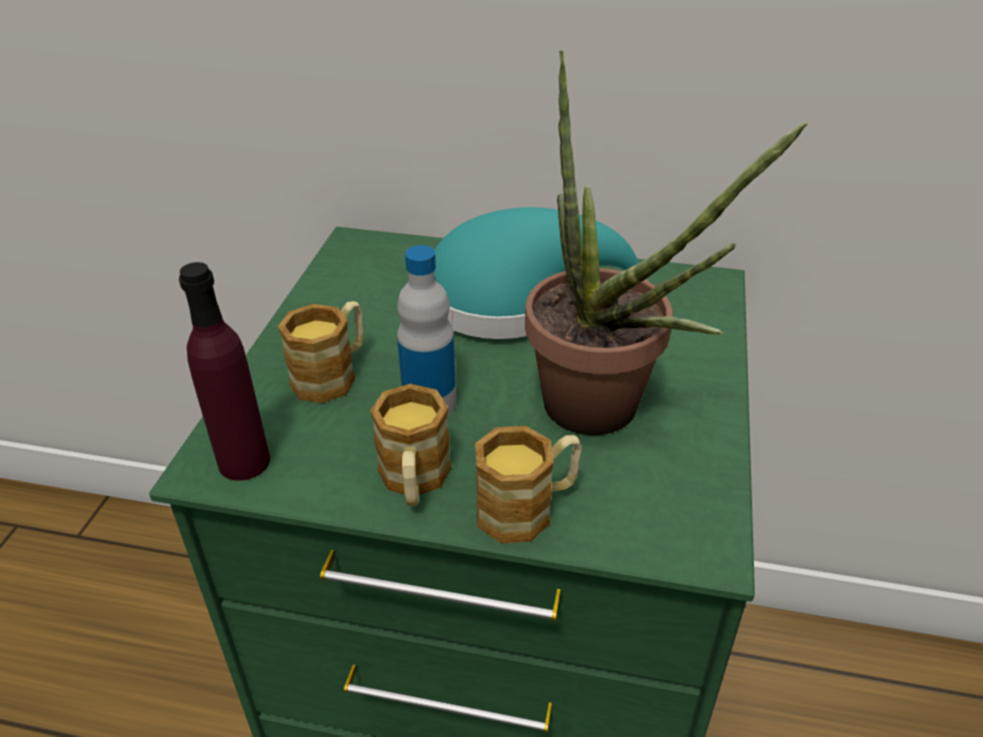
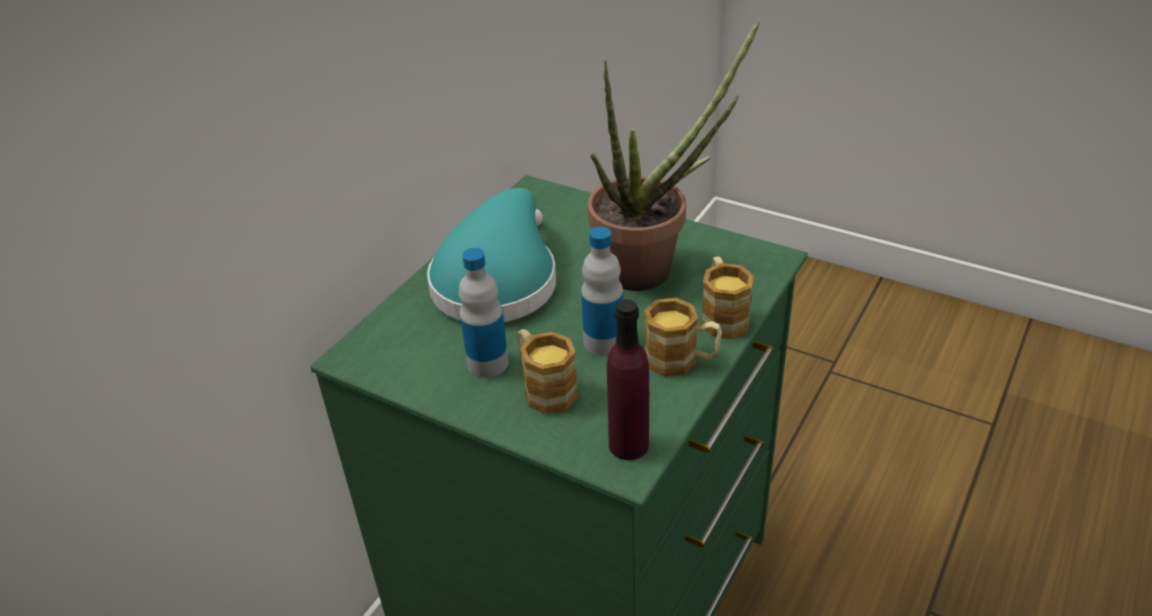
camera: 70 degrees left, 0 degrees up
none -> bottle [459,248,508,378]

